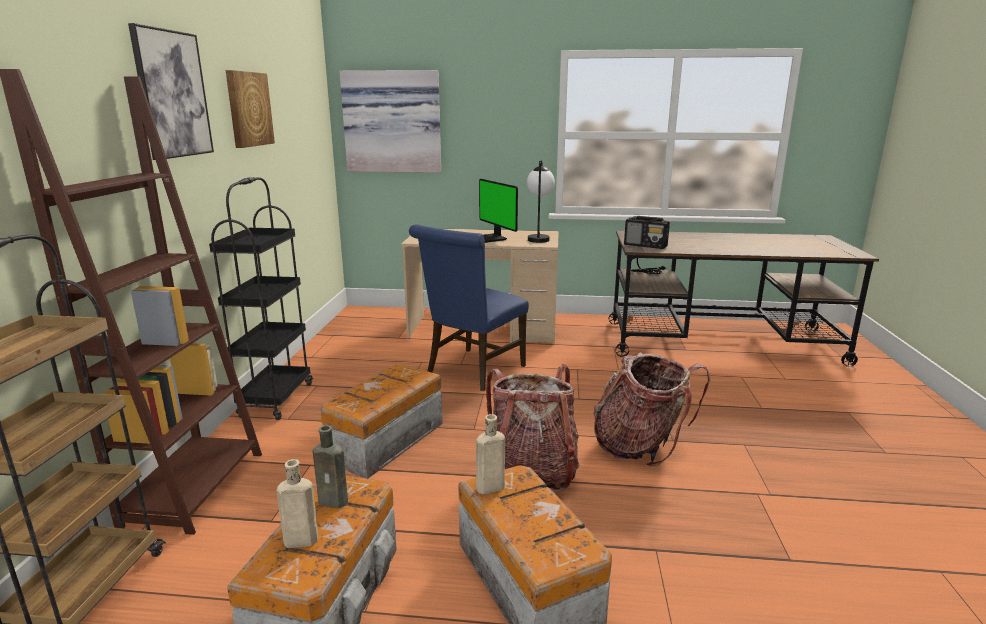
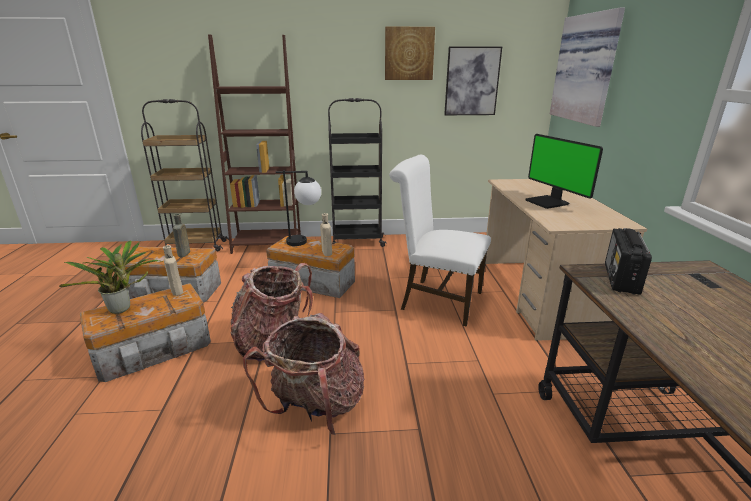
camera: 80 degrees right, 5 degrees up
picture [128,23,214,160] -> picture moved to [444,47,502,115]
beige bottle [277,459,318,548] -> beige bottle moved to [320,213,332,256]
blue chair [409,224,529,391] -> white chair [389,155,491,326]
monitor [479,179,518,243] -> monitor turned 75 degrees counterclockwise [525,134,603,209]
table lamp [527,159,555,243] -> table lamp moved to [276,170,321,246]
none -> potted plant [59,240,163,314]

